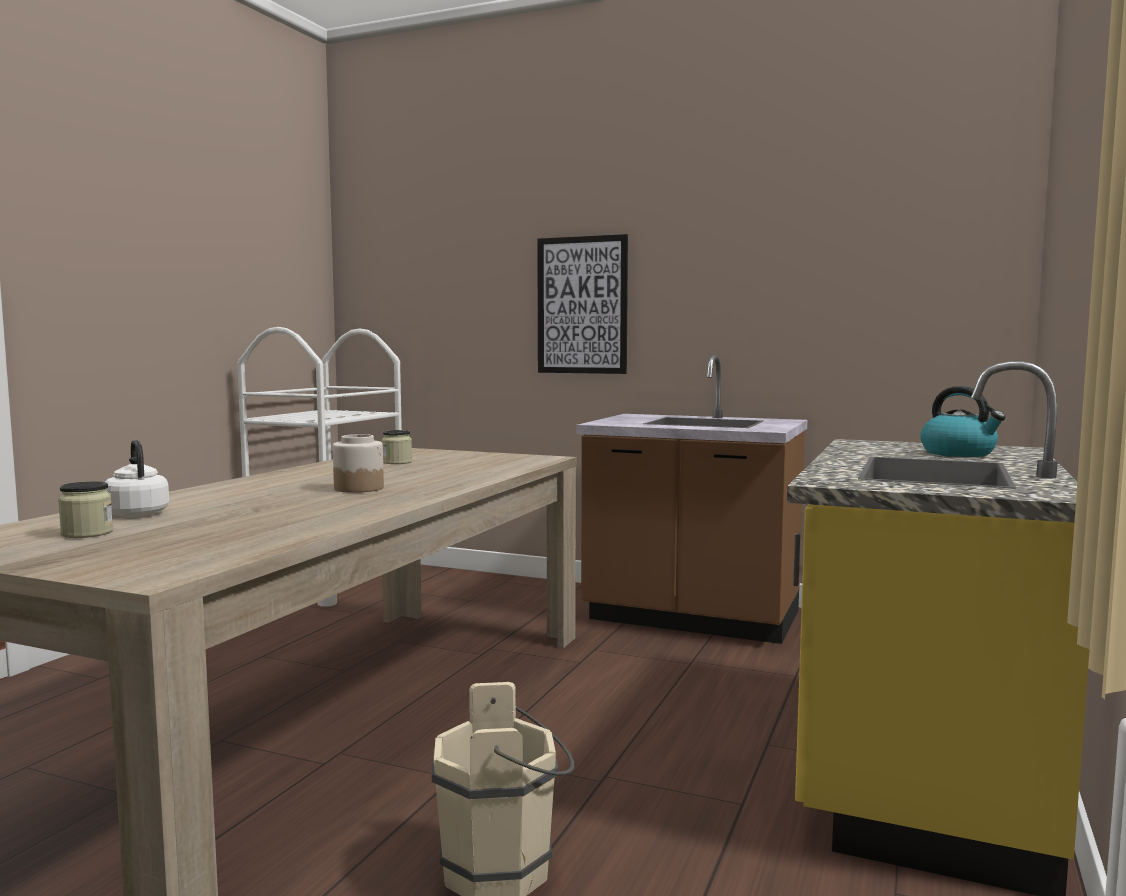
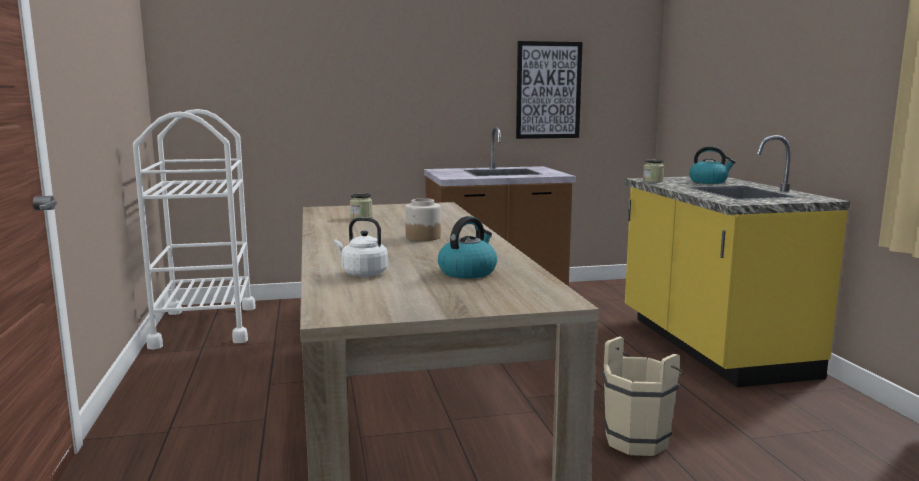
camera: 35 degrees left, 5 degrees up
jar [58,481,113,538] -> jar moved to [643,159,664,183]
picture [537,234,628,374] -> picture moved to [516,41,583,139]
none -> kettle [438,216,497,279]

